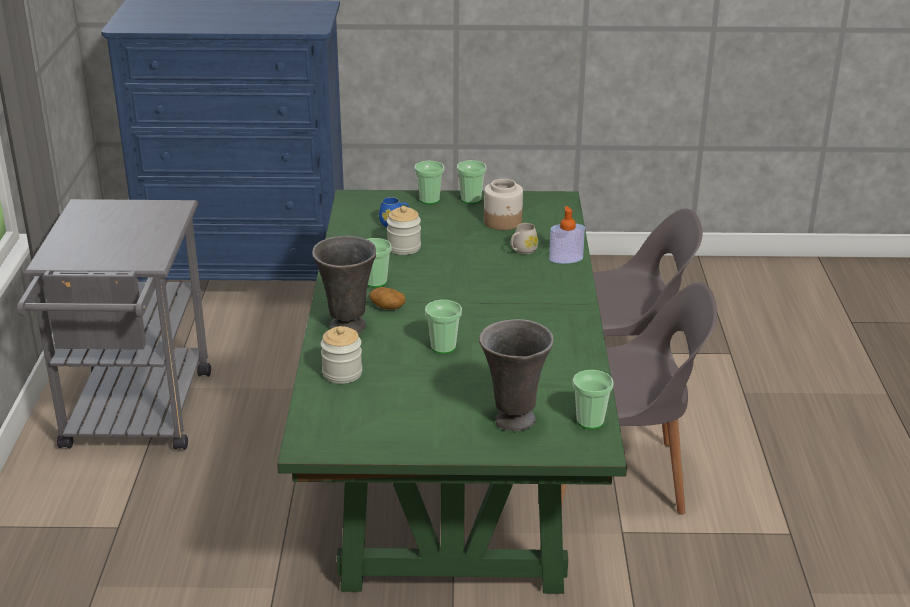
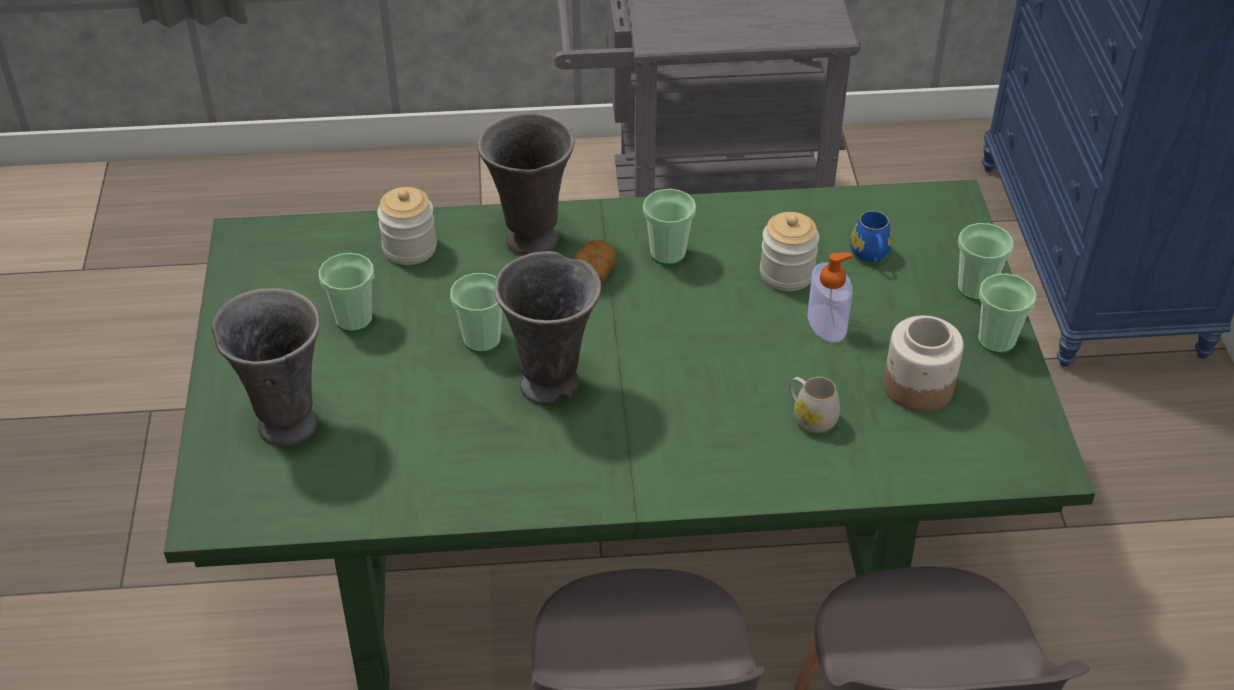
camera: 85 degrees right, 15 degrees up
soap dispenser [549,206,585,264] -> soap dispenser moved to [807,252,853,343]
cup [572,370,614,429] -> cup moved to [319,253,374,332]
none -> grey vase [494,251,601,405]

